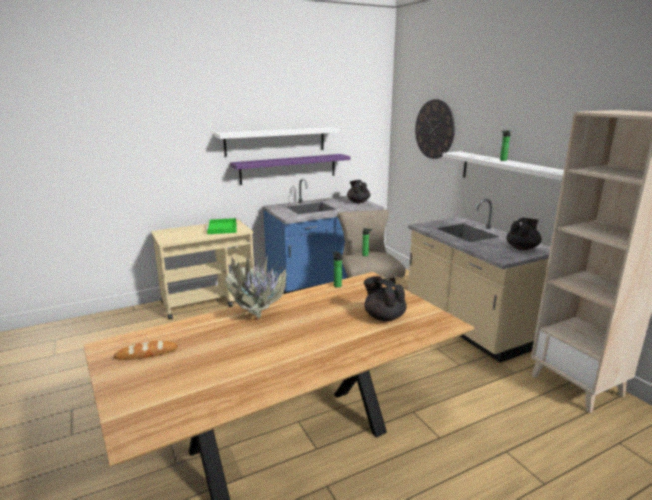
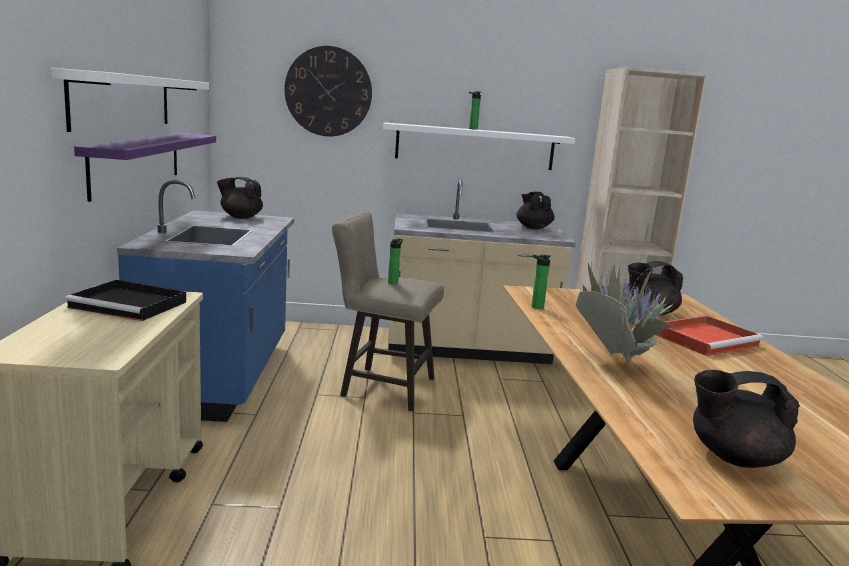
camera: 65 degrees left, 5 degrees down
bread [114,341,178,360] -> black teapot [693,370,800,468]
green tray [206,218,236,234] -> black tray [65,280,186,321]
none -> red tray [656,316,764,356]

